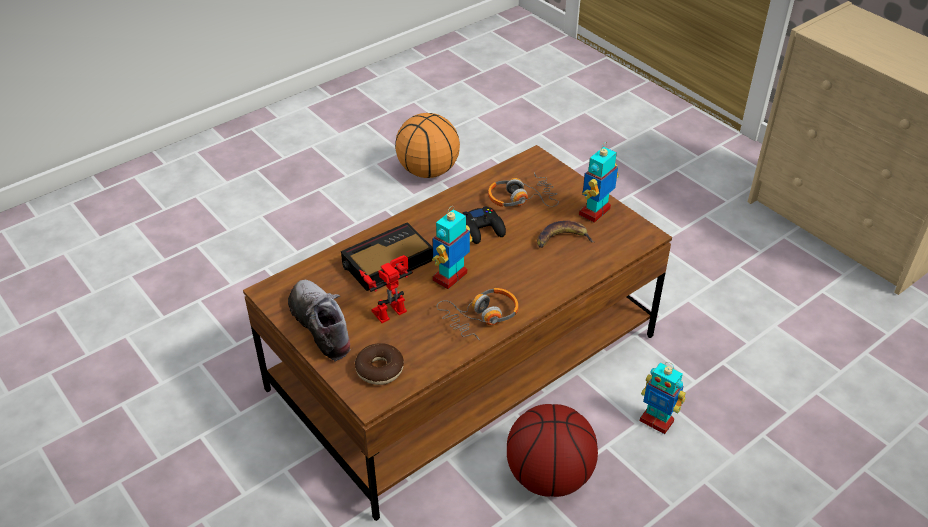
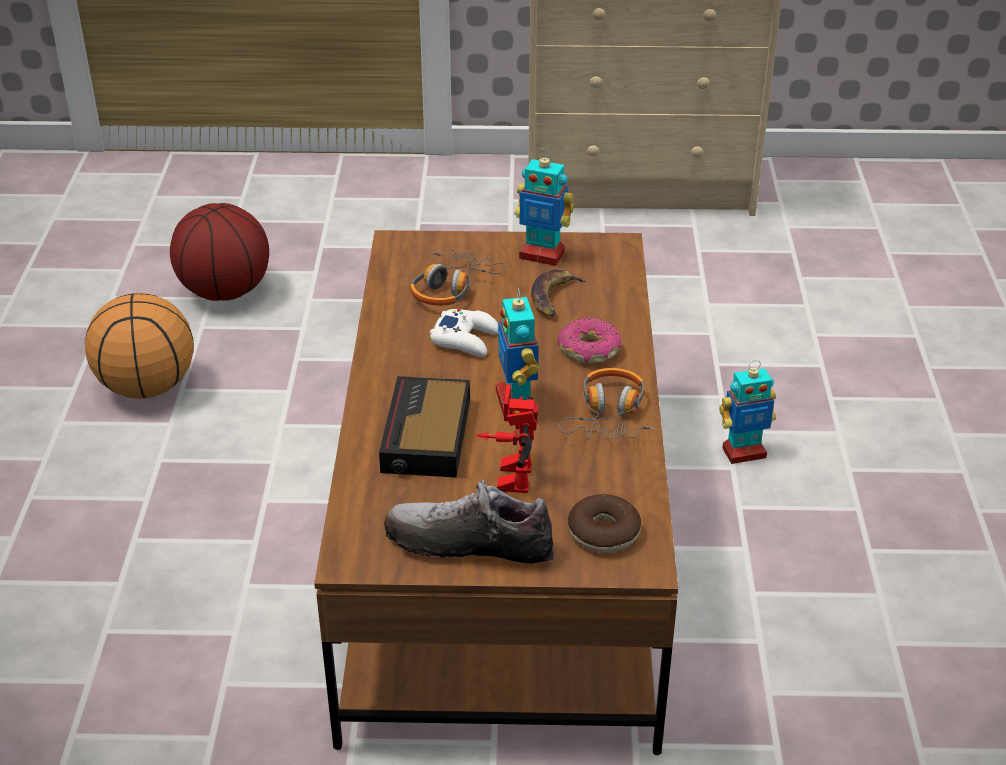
camera: 50 degrees left, 5 degrees down
black game controller [463,206,506,244] -> white game controller [430,309,498,357]
basketball [507,404,598,497] -> basketball moved to [170,203,269,301]
toy robot [579,142,619,223] -> toy robot turned 60 degrees counterclockwise [514,148,574,266]
none -> donut [558,318,621,363]

